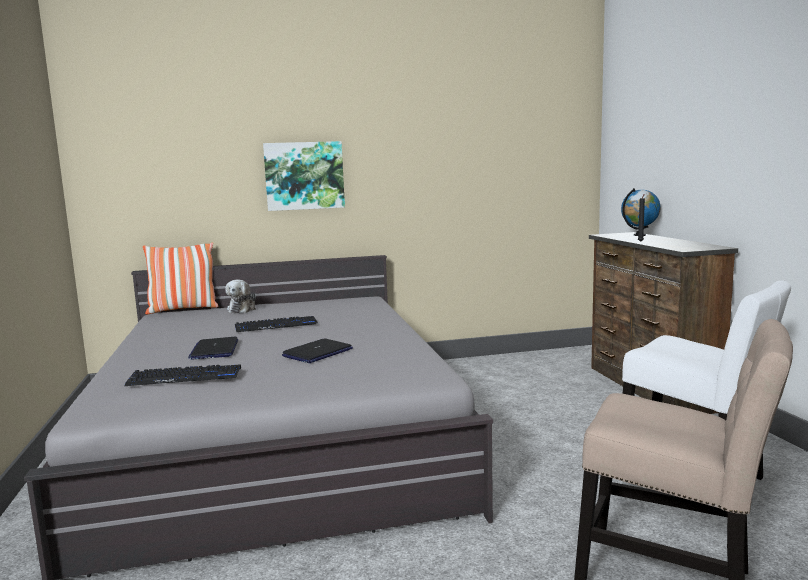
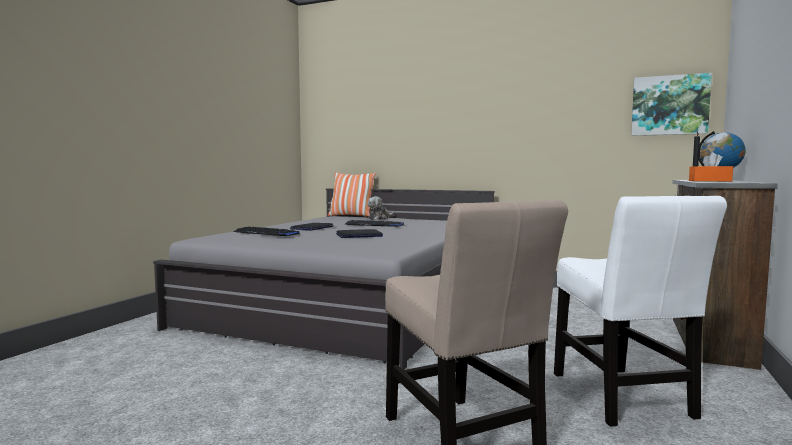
camera: 35 degrees right, 5 degrees down
picture [263,141,345,211] -> picture moved to [631,73,712,136]
none -> orange tissue box [689,152,733,181]

